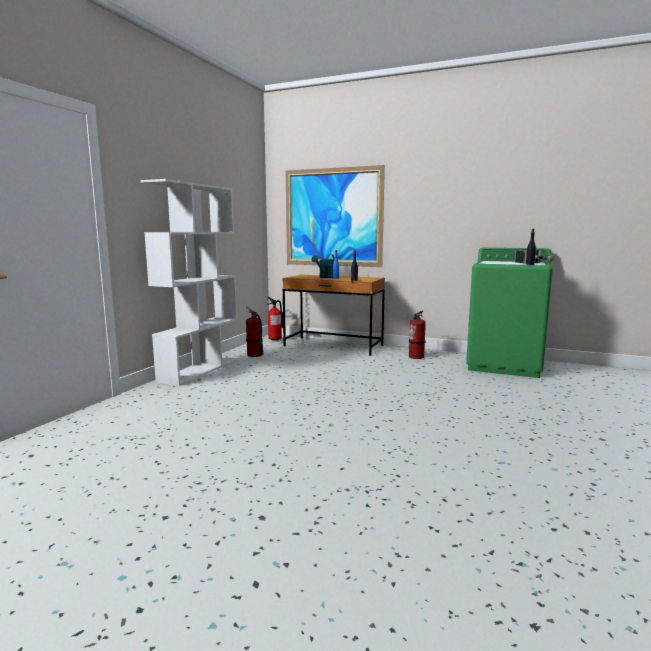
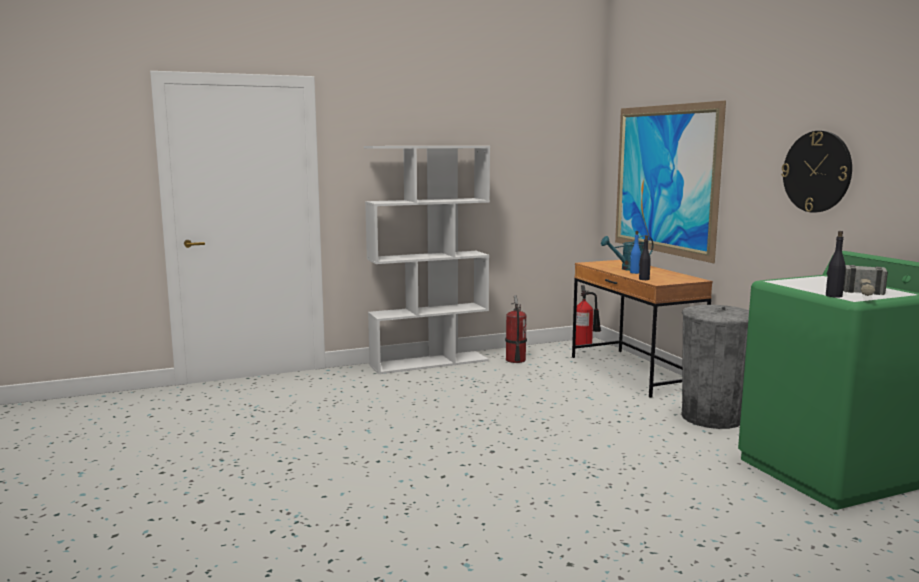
camera: 45 degrees right, 0 degrees up
fire extinguisher [409,311,426,359] -> grey trash can [681,305,749,429]
none -> wall clock [781,131,852,213]

